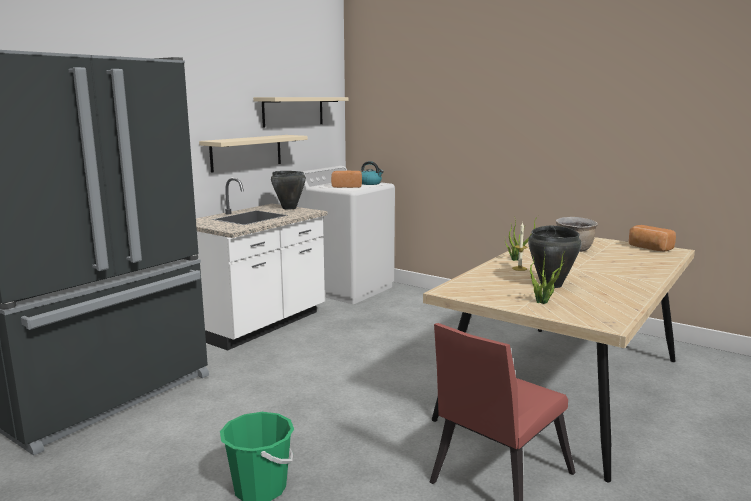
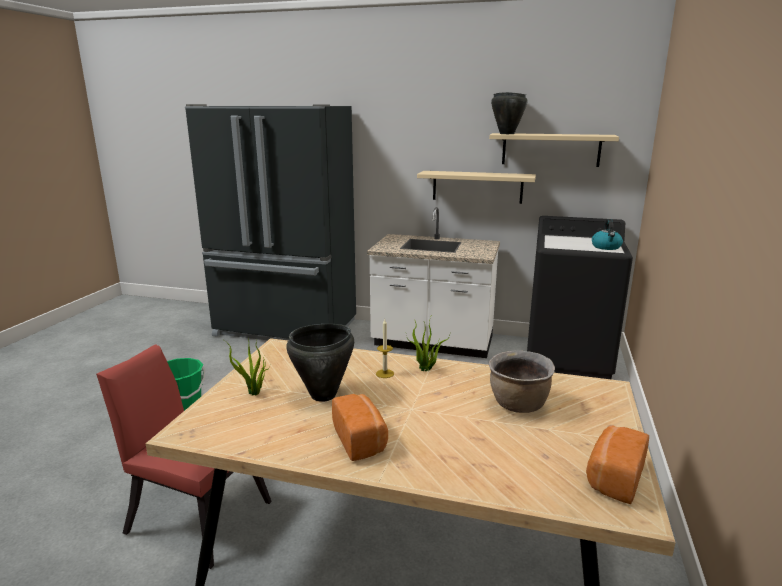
camera: 70 degrees right, 5 degrees up
black cooking pot [271,171,306,209] -> black cooking pot moved to [491,92,527,134]
white washing machine [297,166,395,304] -> black washing machine [527,216,633,379]
bread [331,171,362,188] -> bread moved to [332,394,388,461]

